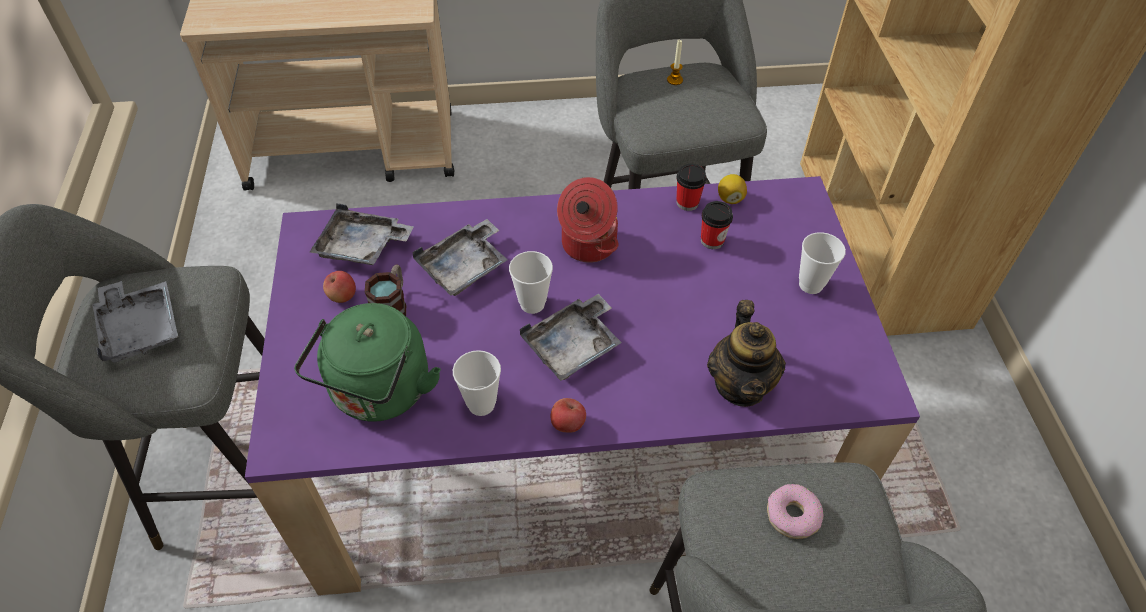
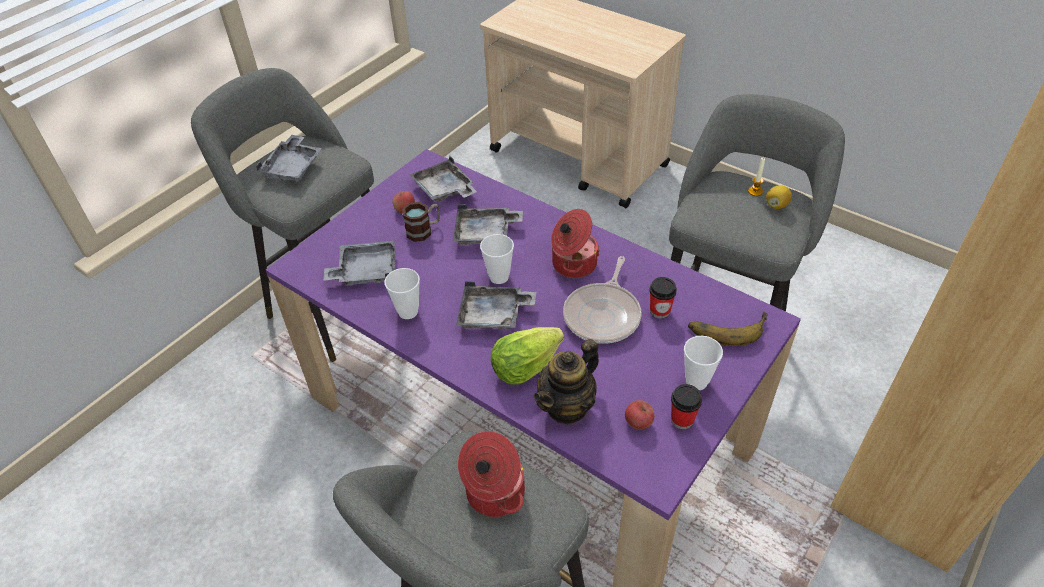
camera: 45 degrees right, 5 degrees down
green kettle [294,303,441,421] -> grey tray [324,241,396,285]
apple [551,398,586,433] -> apple moved to [625,400,654,430]
cup [676,164,707,211] -> cup moved to [671,384,702,429]
lemon [718,174,747,204] -> lemon moved to [766,186,792,209]
donut [767,484,823,539] -> cooking pot [458,431,525,517]
none -> lettuce [490,327,564,385]
none -> frying pan [563,256,642,344]
none -> banana [688,312,768,346]

